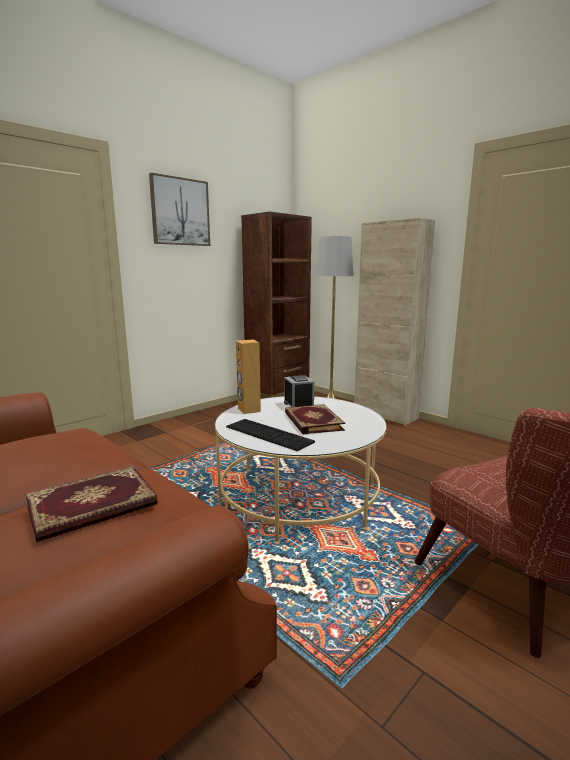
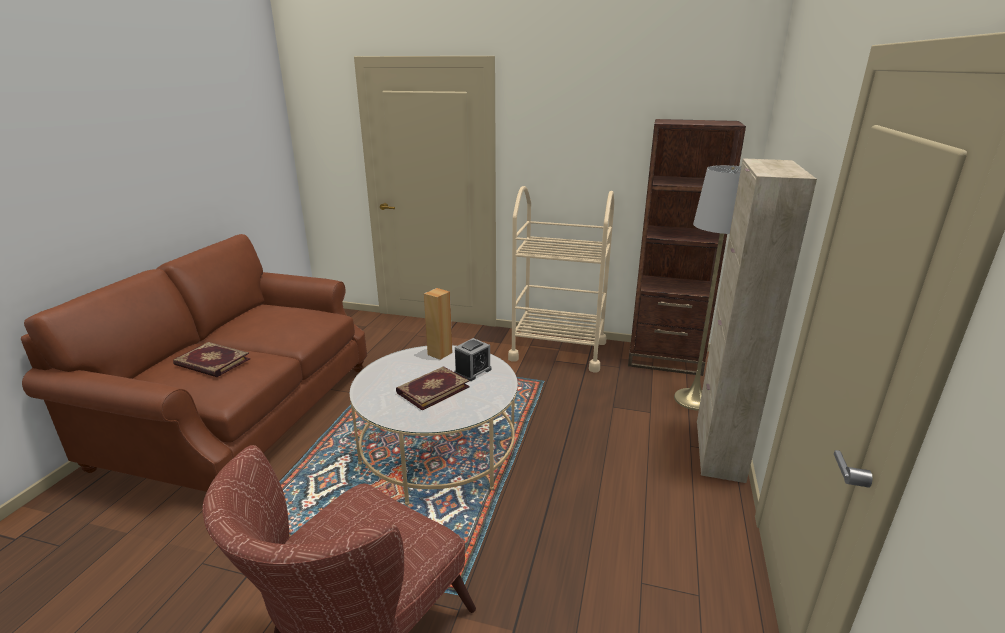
camera: 60 degrees right, 10 degrees up
picture [149,173,210,246] -> none
keyboard [226,419,315,451] -> none
none -> beige cart [508,186,614,372]

